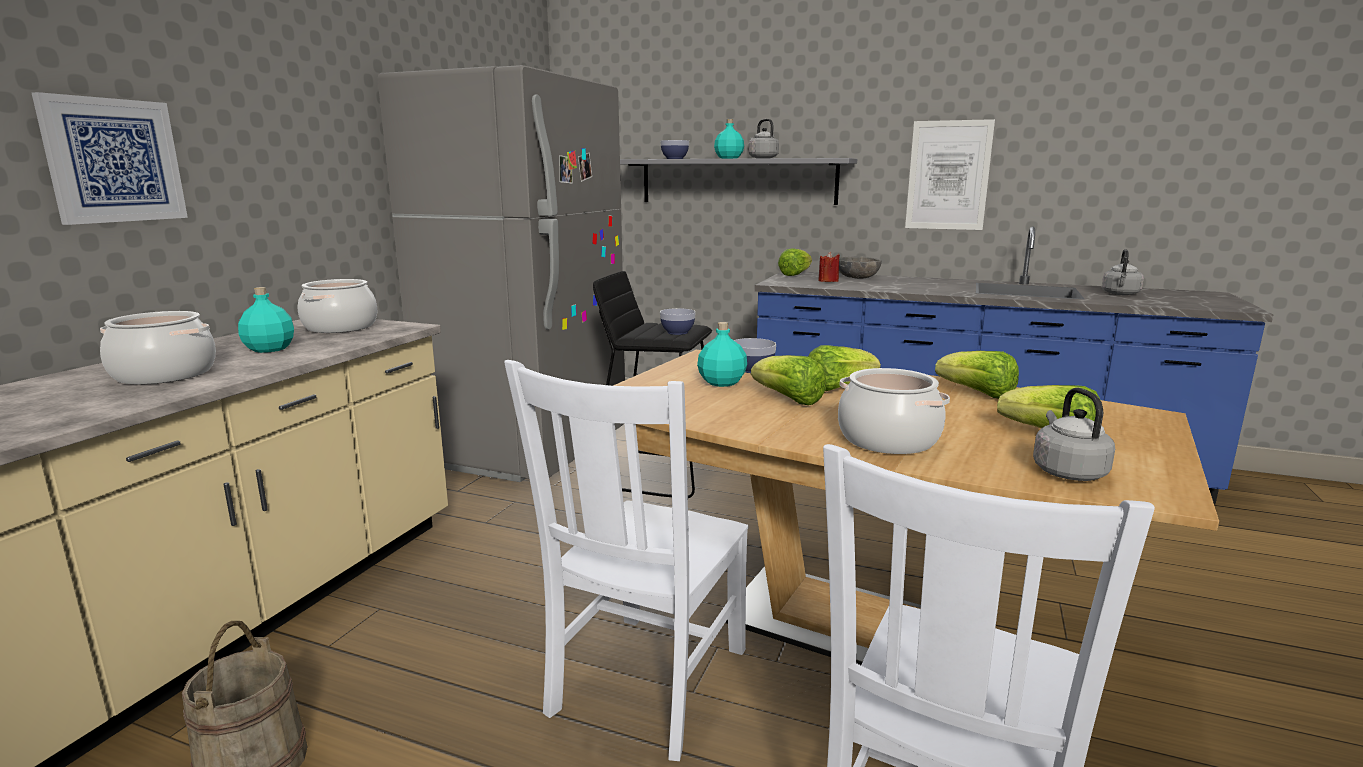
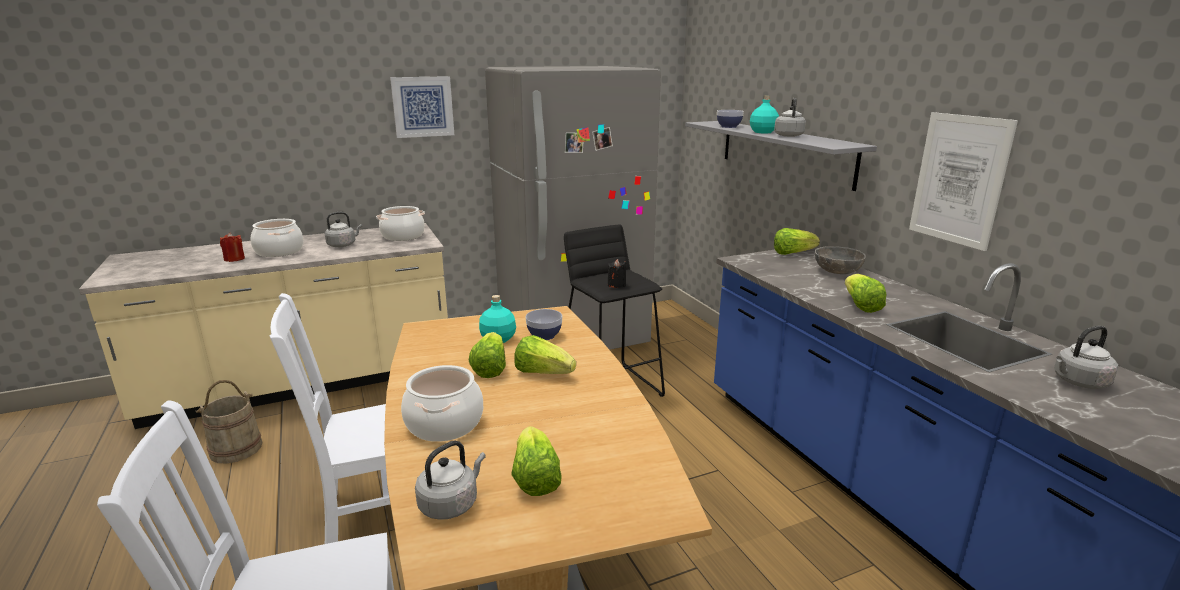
camera: 45 degrees right, 5 degrees up
picture [32,92,188,225] -> picture moved to [390,76,454,138]
turquoise bottle [238,287,294,353] -> grey kettle [325,212,362,247]
bowl [660,308,695,335] -> black candle [608,259,627,288]
red candle [818,251,840,282] -> red candle moved to [220,233,245,262]
lettuce [935,351,1019,398] -> lettuce moved to [845,274,887,313]

